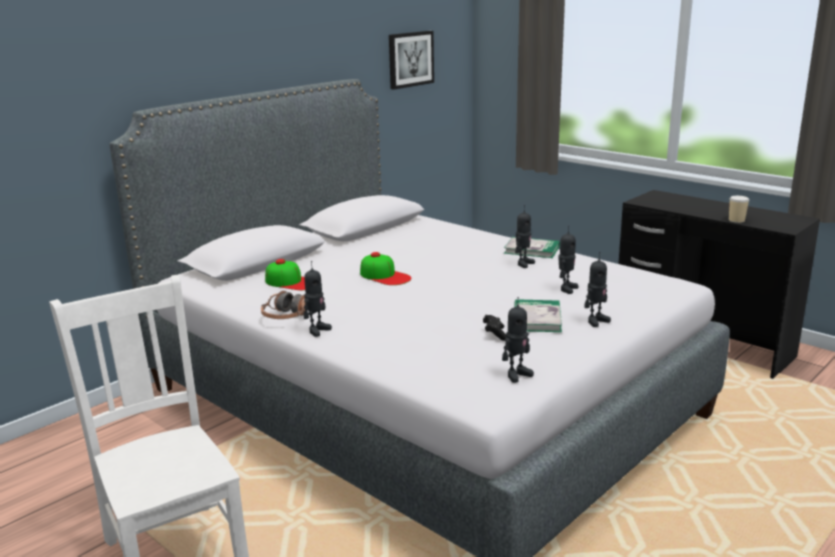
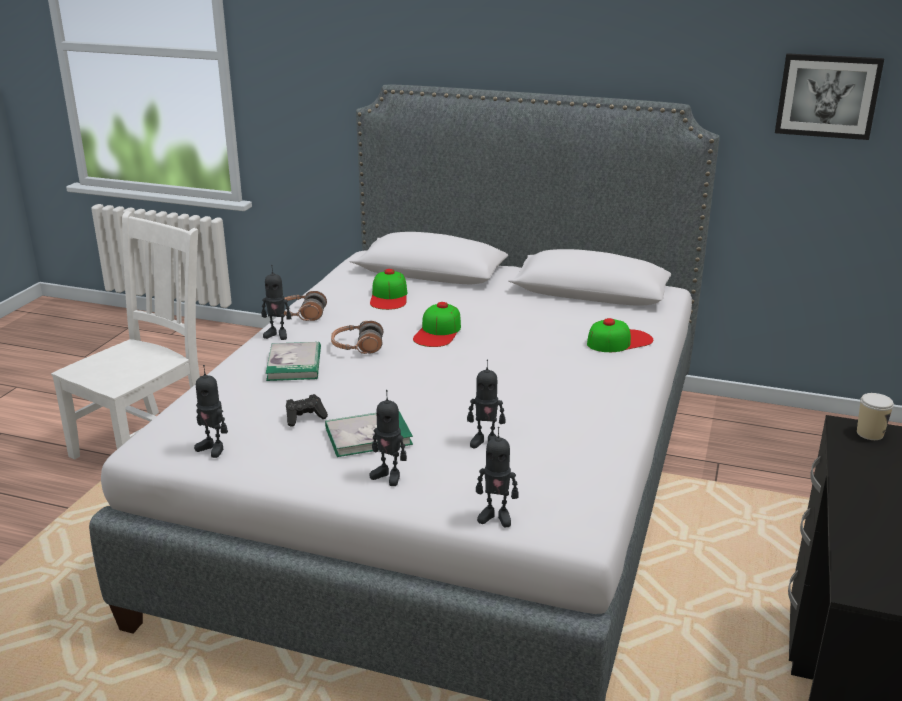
camera: 65 degrees right, 5 degrees up
book [504,237,560,258] -> book moved to [266,342,321,381]
toy robot [515,205,535,268] -> toy robot moved to [476,427,519,527]
cup [729,196,749,223] -> cup moved to [857,393,894,440]
none -> headphones [331,321,383,354]
none -> cap [587,318,653,352]

